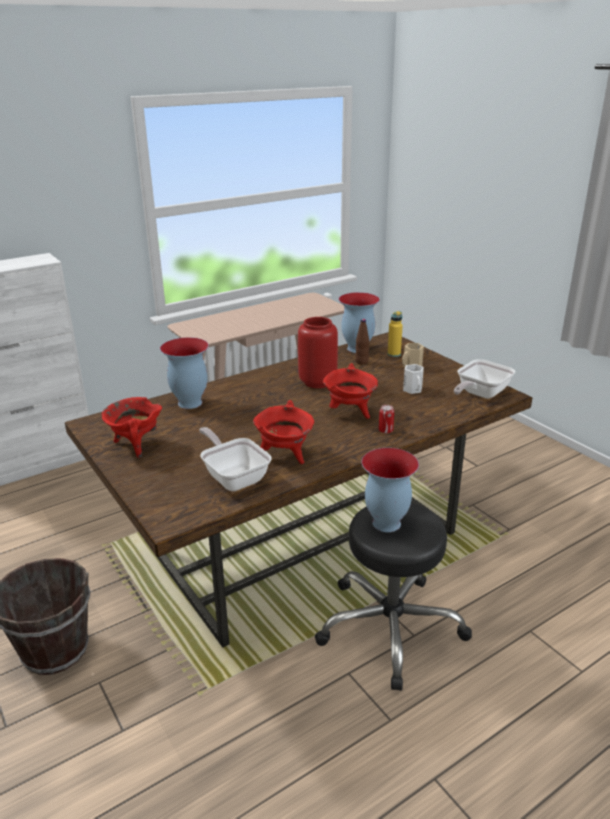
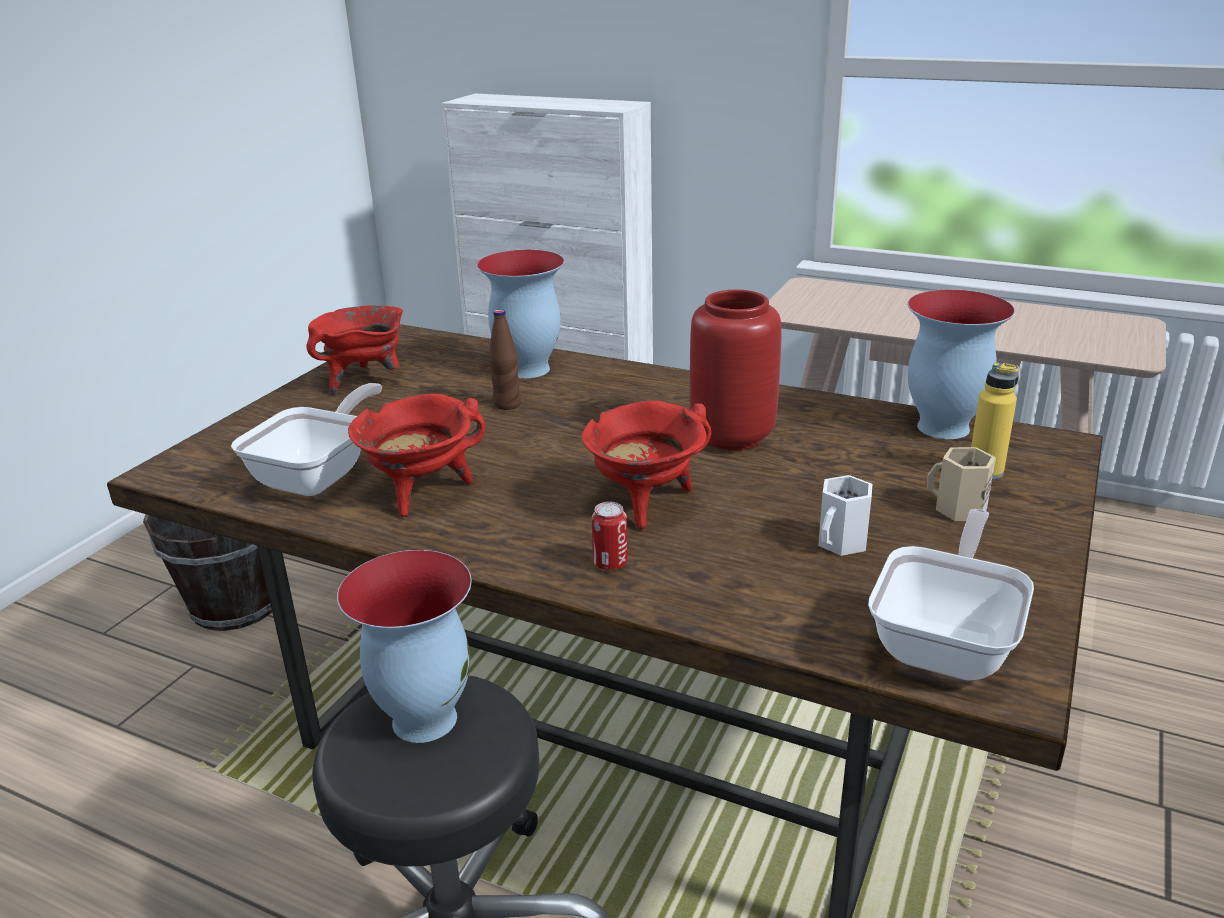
camera: 60 degrees right, 0 degrees up
brown bottle [355,319,369,364] -> brown bottle moved to [489,309,521,410]
frying pan [454,359,515,399] -> frying pan turned 105 degrees clockwise [868,509,1034,681]

